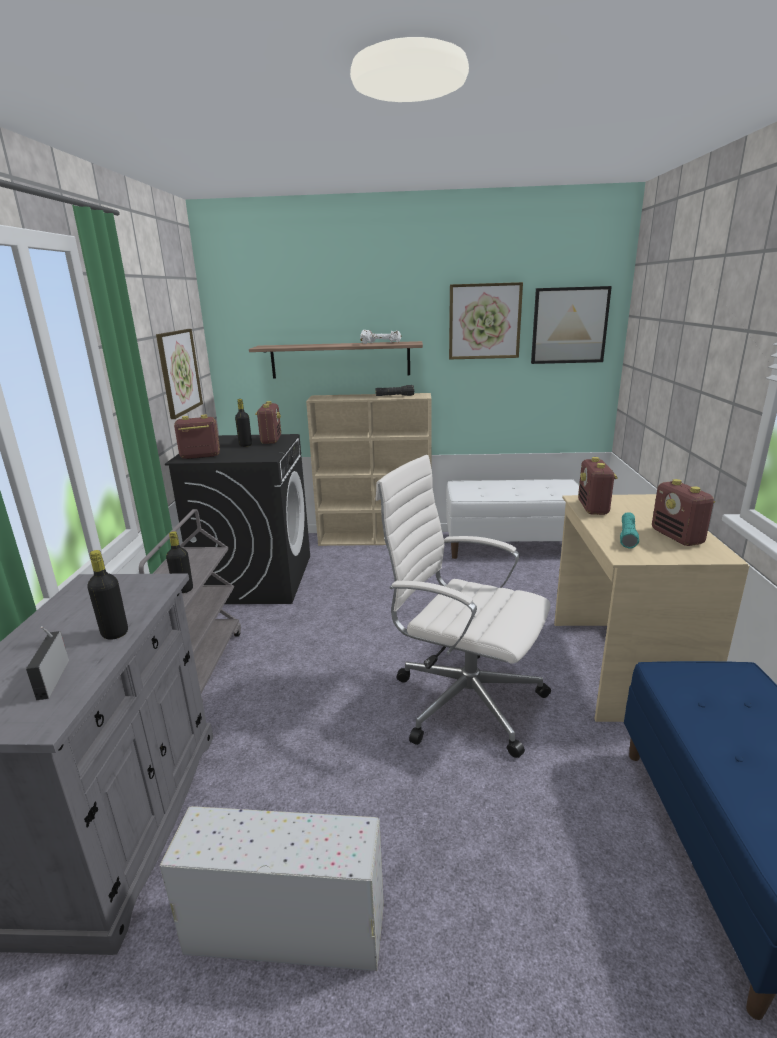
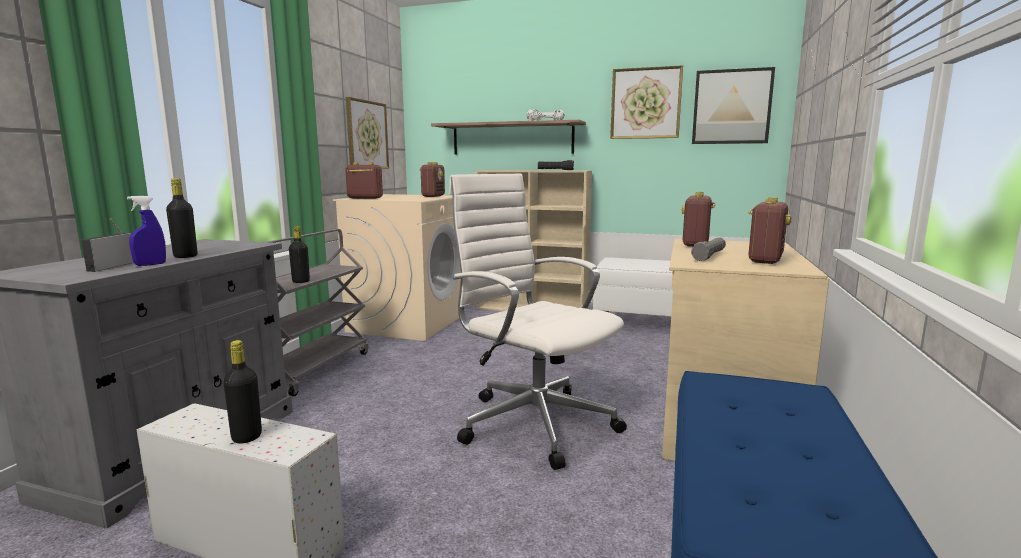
camera: 15 degrees right, 10 degrees down
black washing machine [165,434,310,604] -> beige washing machine [333,194,461,341]
black bottle [235,399,252,447] -> black bottle moved to [223,340,262,444]
turquoise flashlight [620,512,639,549] -> grey flashlight [691,238,726,261]
radio [652,479,715,546] -> radio turned 150 degrees counterclockwise [748,197,792,264]
none -> blue spray bottle [127,196,166,266]

